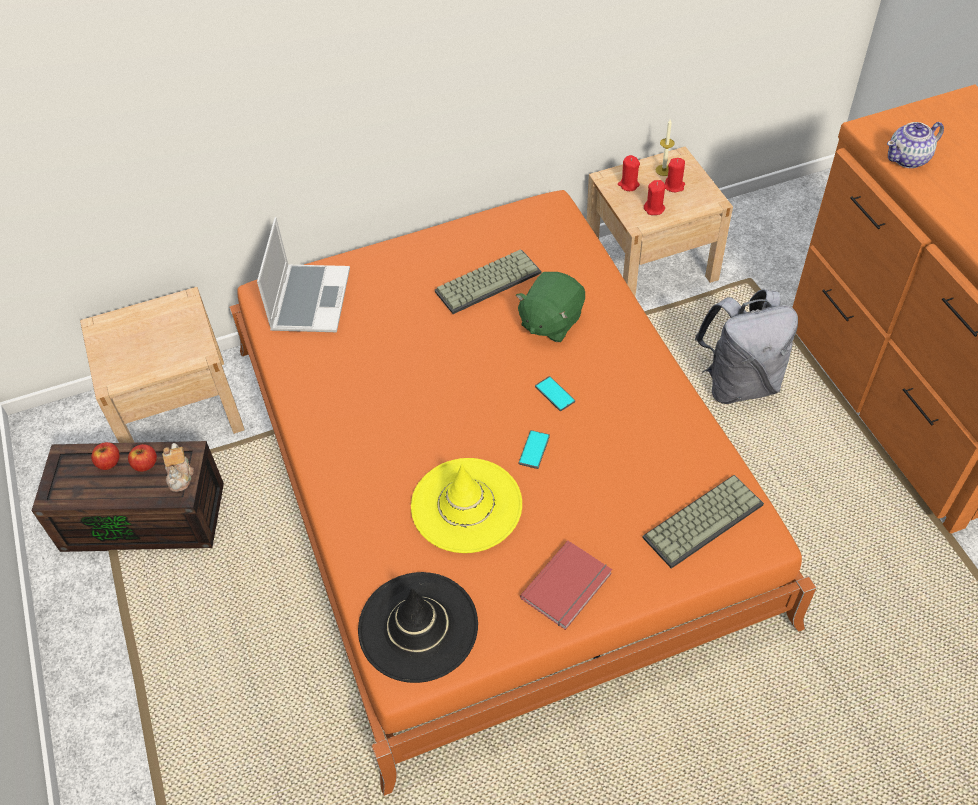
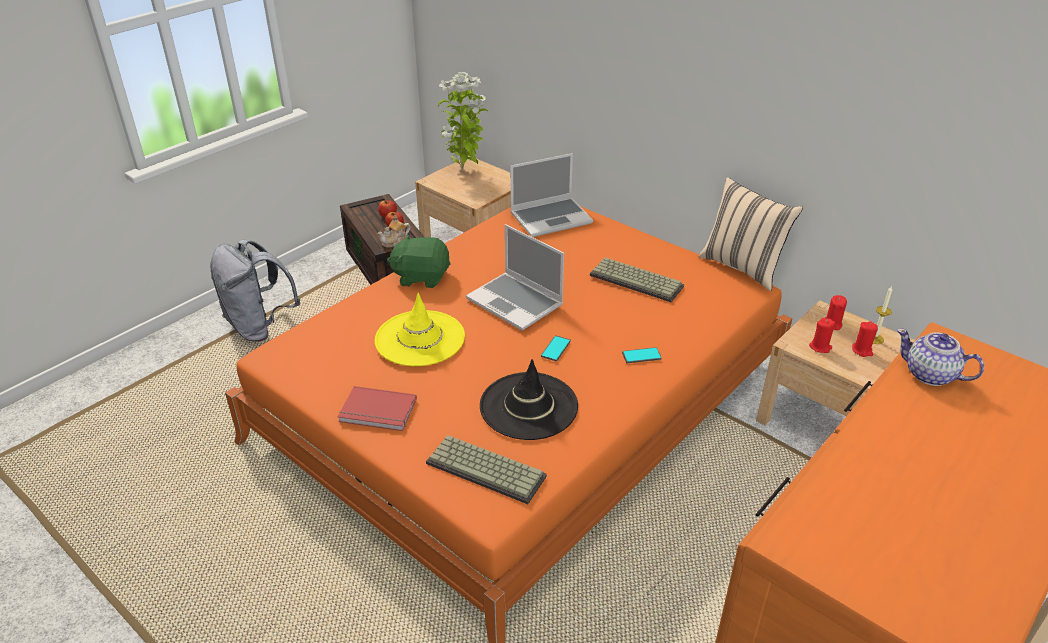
camera: 60 degrees right, 15 degrees down
black hat [358,572,478,683] -> black hat moved to [480,359,578,440]
green plush toy [516,272,585,342] -> green plush toy moved to [387,234,451,288]
phone [519,430,550,469] -> phone moved to [622,347,662,363]
grey backpack [695,289,798,404] -> grey backpack moved to [211,240,300,342]
none -> potted plant [438,72,488,172]
none -> laptop [466,224,564,331]
none -> beige pillow [699,177,803,291]

